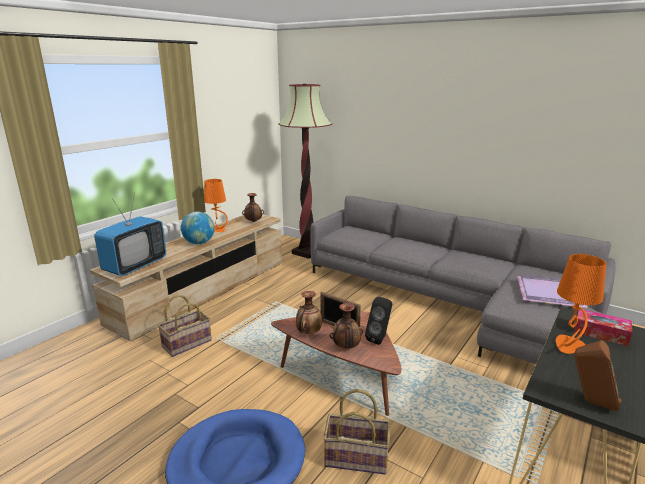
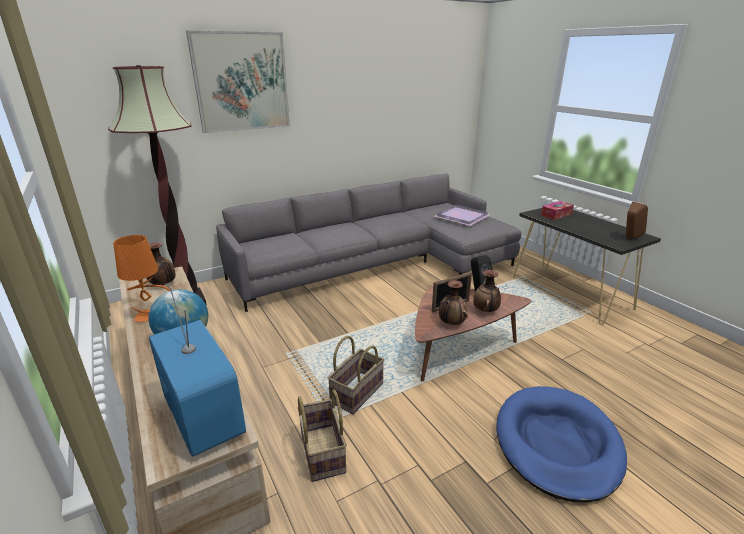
camera: 65 degrees left, 5 degrees up
basket [323,389,390,474] -> basket moved to [328,336,384,414]
orange table lamp [555,254,606,354] -> none
none -> picture [186,30,290,133]

